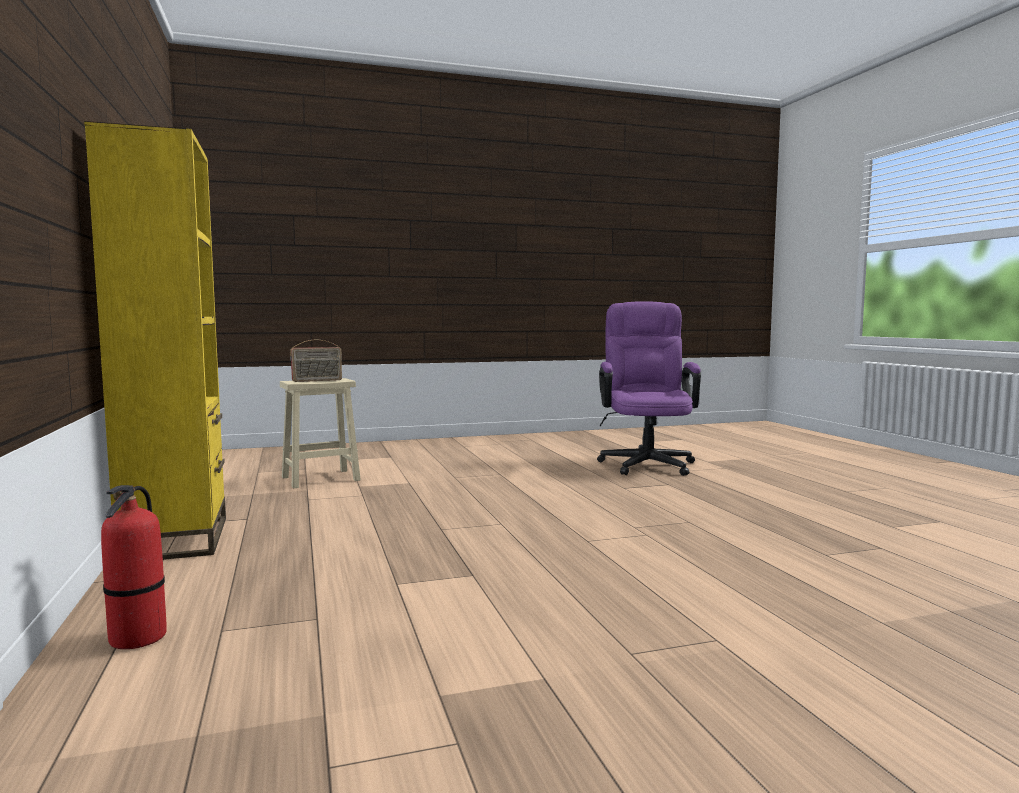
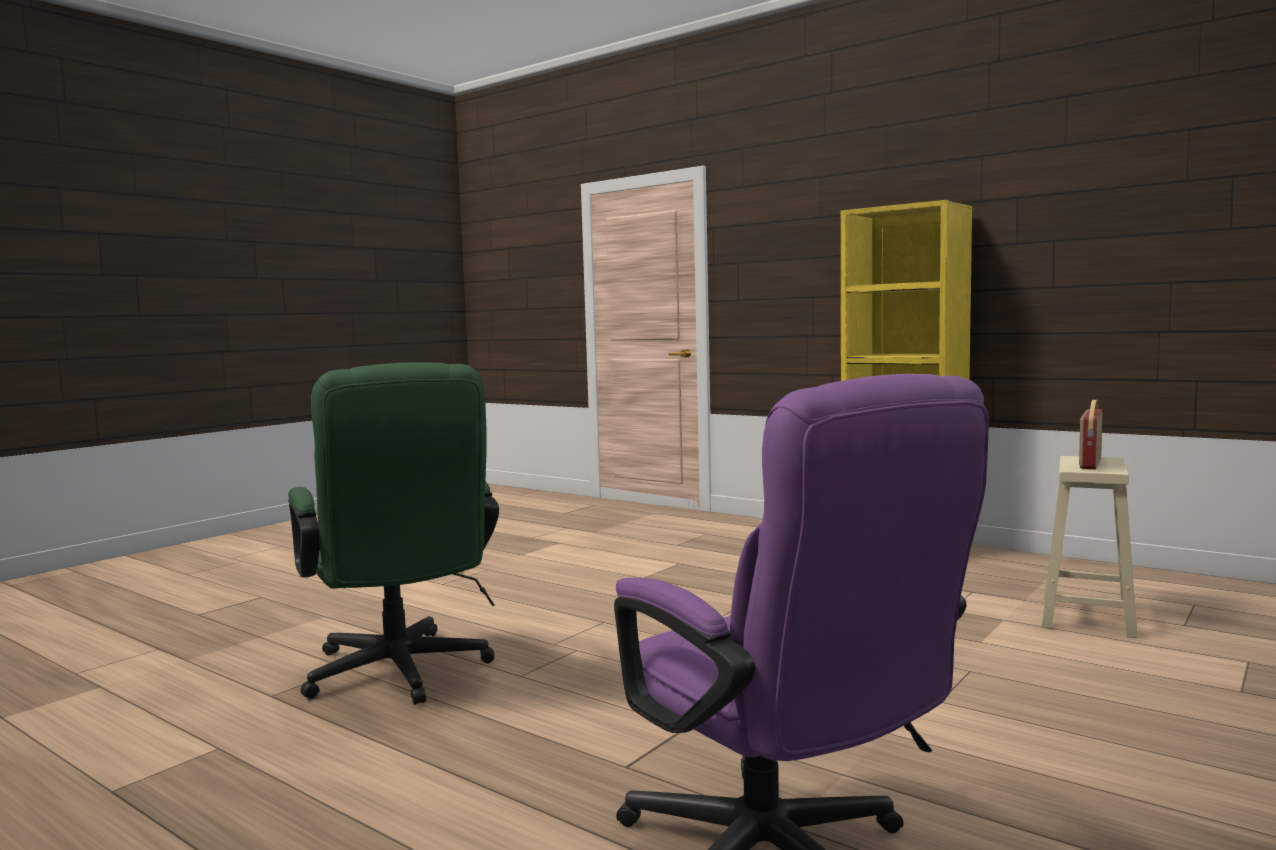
camera: 145 degrees right, 0 degrees up
fire extinguisher [101,485,167,649] -> none
none -> green office chair [288,362,499,705]

